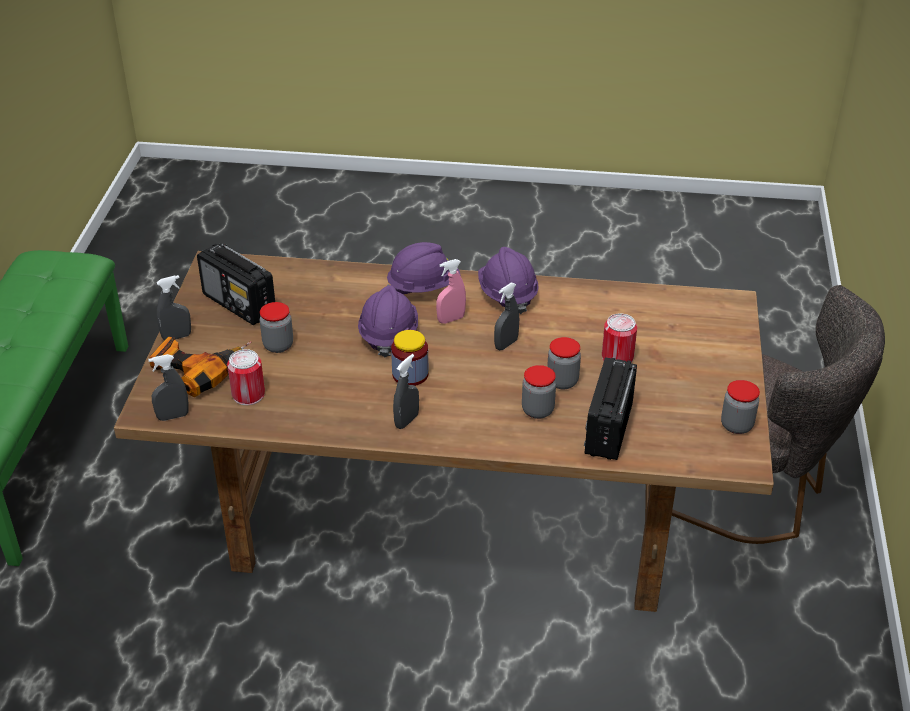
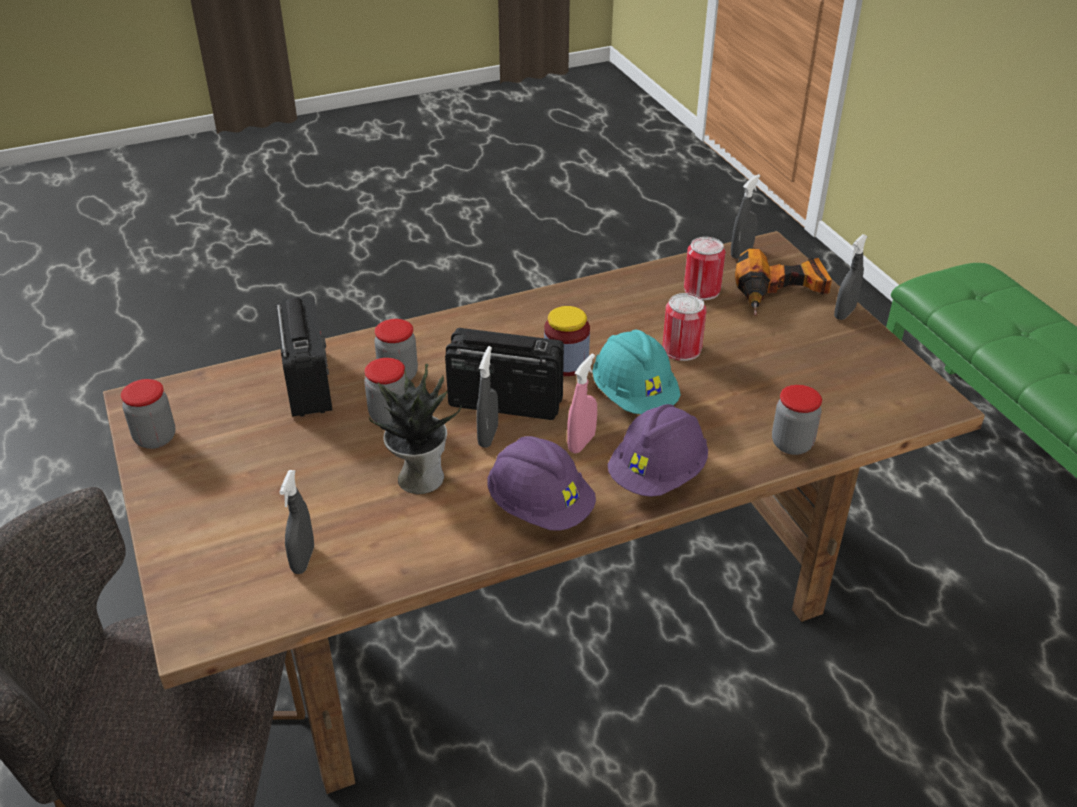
camera: 150 degrees right, 0 degrees up
radio [197,243,275,325] -> radio moved to [445,328,564,420]
jar [260,302,293,353] -> jar moved to [772,385,822,455]
purple hard hat [358,285,418,357] -> turquoise hard hat [592,330,681,414]
grey spray bottle [393,354,419,429] -> grey spray bottle moved to [279,470,314,574]
can [602,313,637,363] -> can moved to [662,293,707,361]
none -> potted plant [369,363,462,494]

